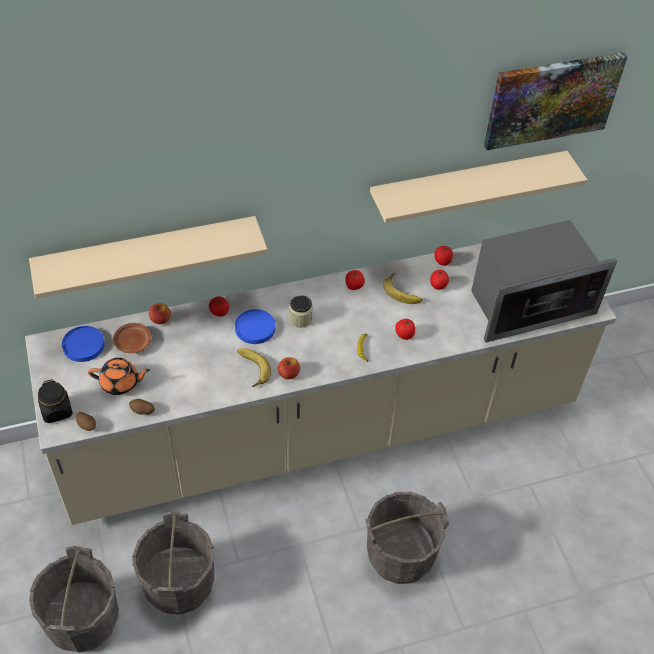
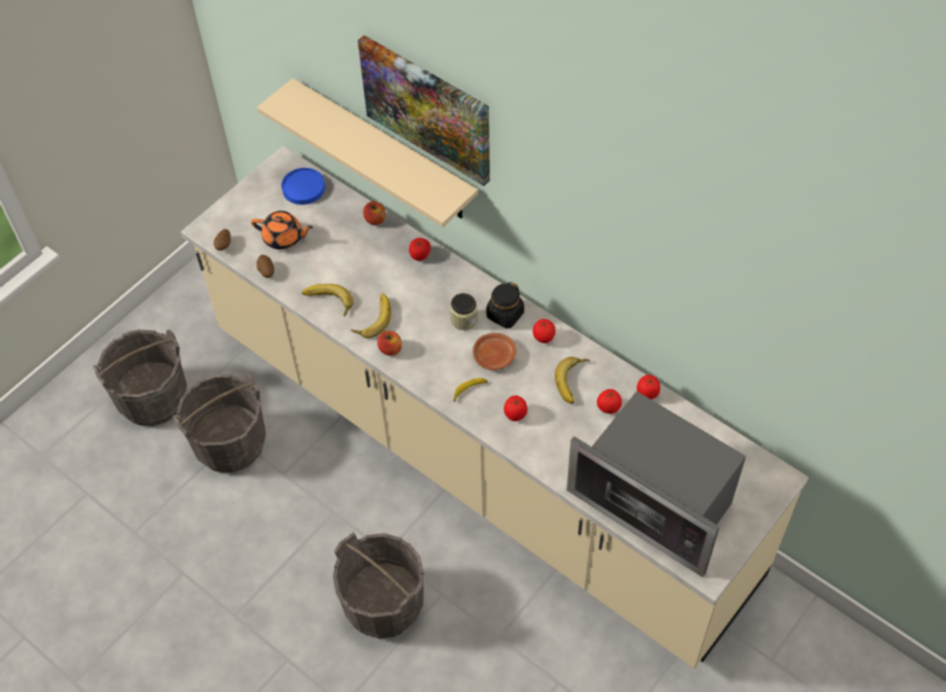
camera: 60 degrees right, 5 degrees up
black jar [38,379,73,423] -> black jar moved to [486,282,524,329]
orange teapot [88,358,150,395] -> orange teapot turned 45 degrees counterclockwise [251,211,313,250]
brown plate [113,323,151,353] -> brown plate moved to [473,333,516,370]
blue plate [235,309,275,344] -> none
beige shelf [370,151,587,223] -> none
picture [484,52,627,150] -> picture moved to [358,35,490,186]
none -> banana [302,284,353,316]

